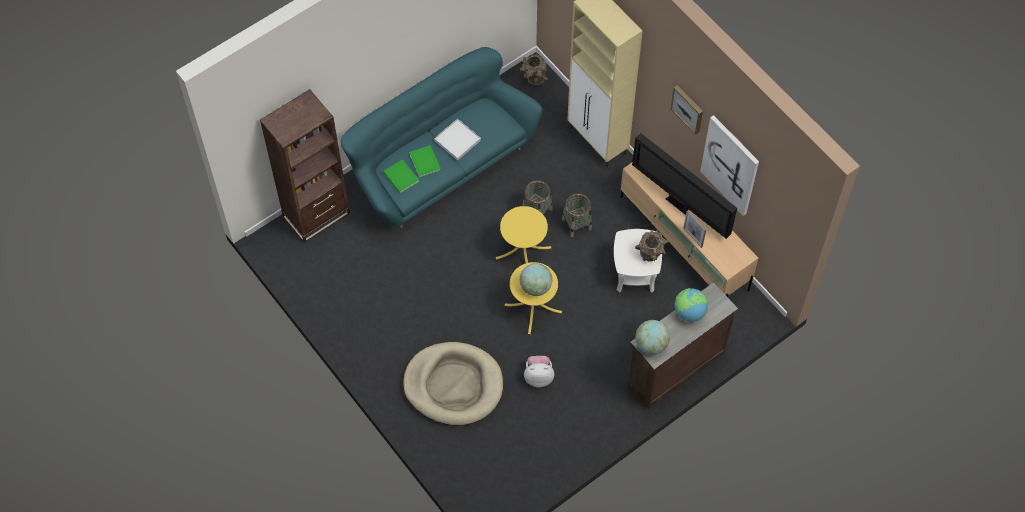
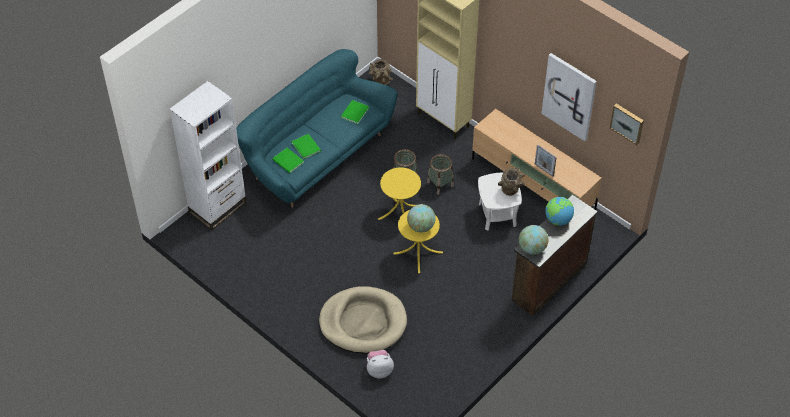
camera: 10 degrees left, 10 degrees down
brown bookcase [260,89,350,243] -> white bookcase [170,81,246,230]
white tray [434,118,481,161] -> none
plush toy [524,356,554,388] -> plush toy moved to [367,350,394,379]
television [632,133,737,239] -> none
picture [671,85,703,135] -> picture moved to [610,104,644,145]
none -> green book [341,100,369,124]

